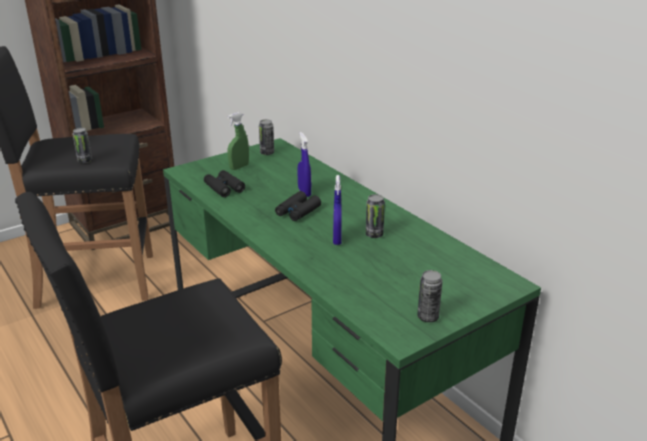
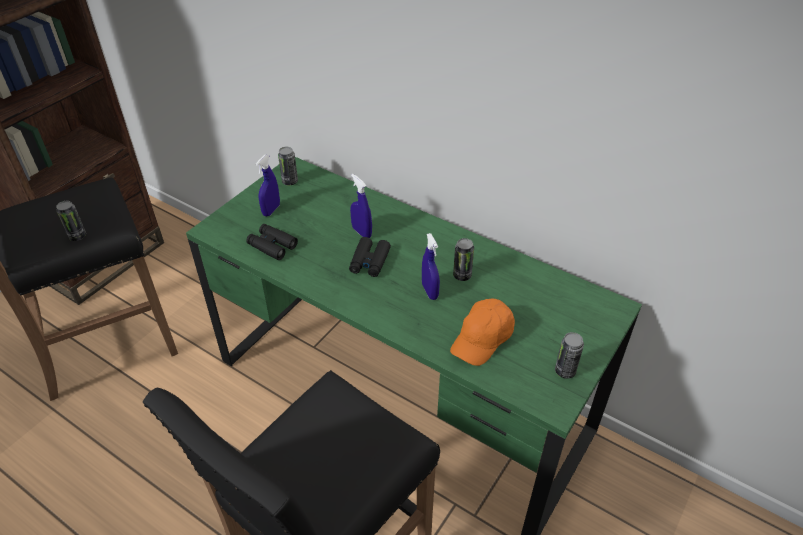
camera: 20 degrees left, 15 degrees up
green spray bottle [227,112,249,170] -> blue spray bottle [256,155,280,216]
none -> orange cap [450,299,515,366]

